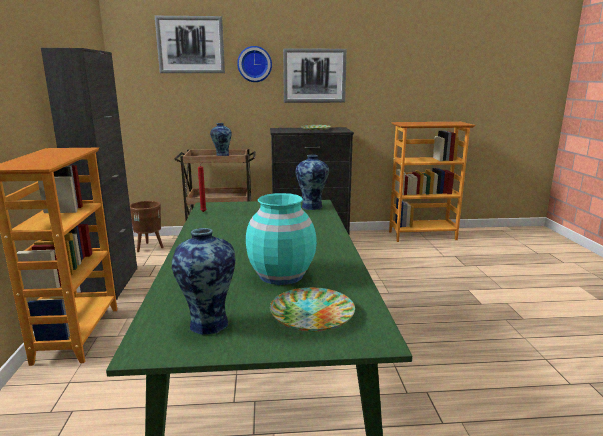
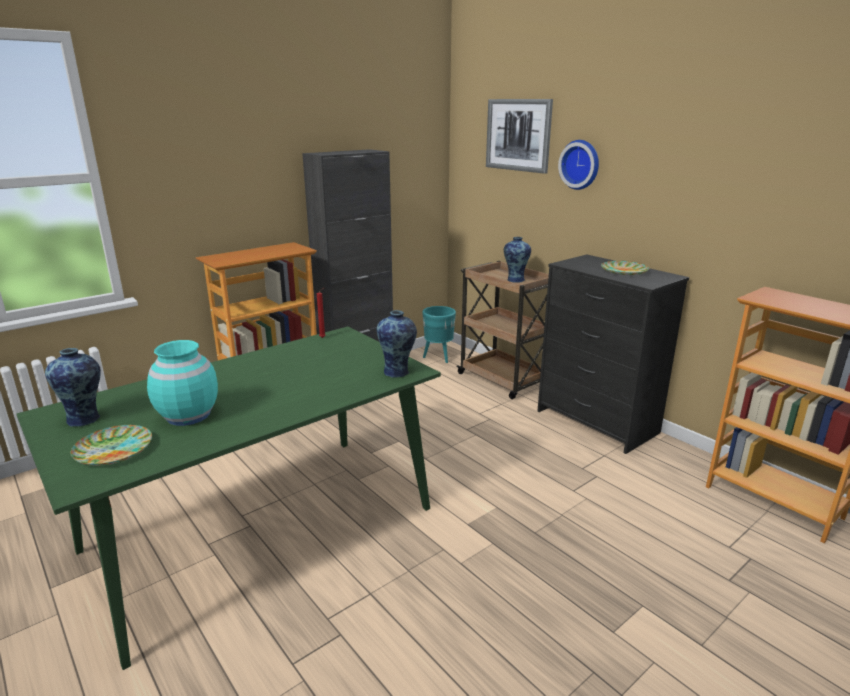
camera: 55 degrees right, 5 degrees up
brown planter [130,201,164,252] -> turquoise planter [422,306,456,363]
picture [283,48,347,103] -> none

